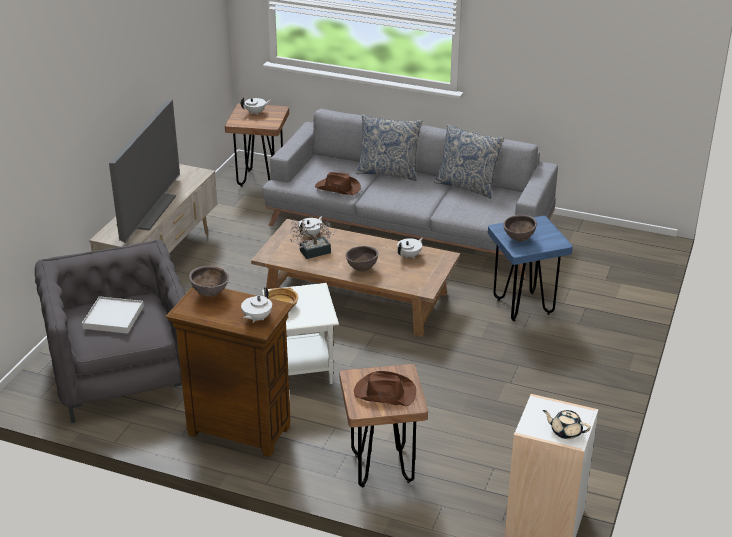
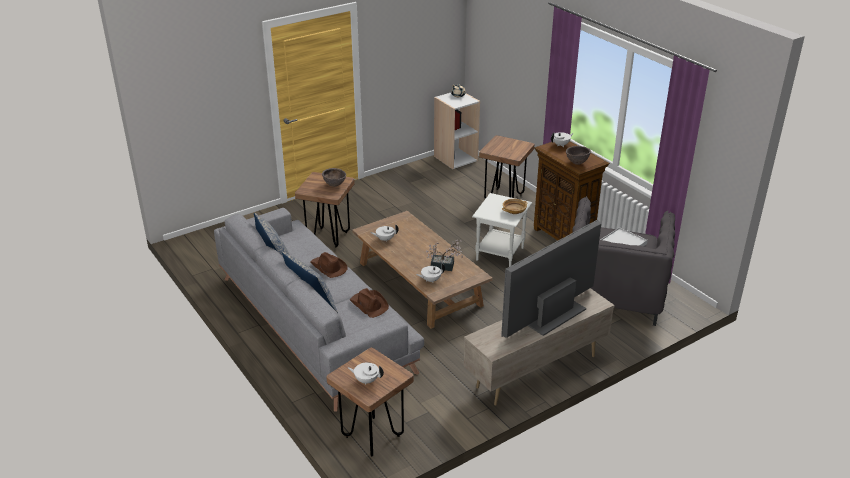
camera: 145 degrees left, 0 degrees up
brown bowl [345,246,379,272] -> none
brown hat [354,371,416,406] -> brown hat moved to [310,252,347,278]
blue stool [488,216,573,321] -> brown stool [295,172,355,248]

